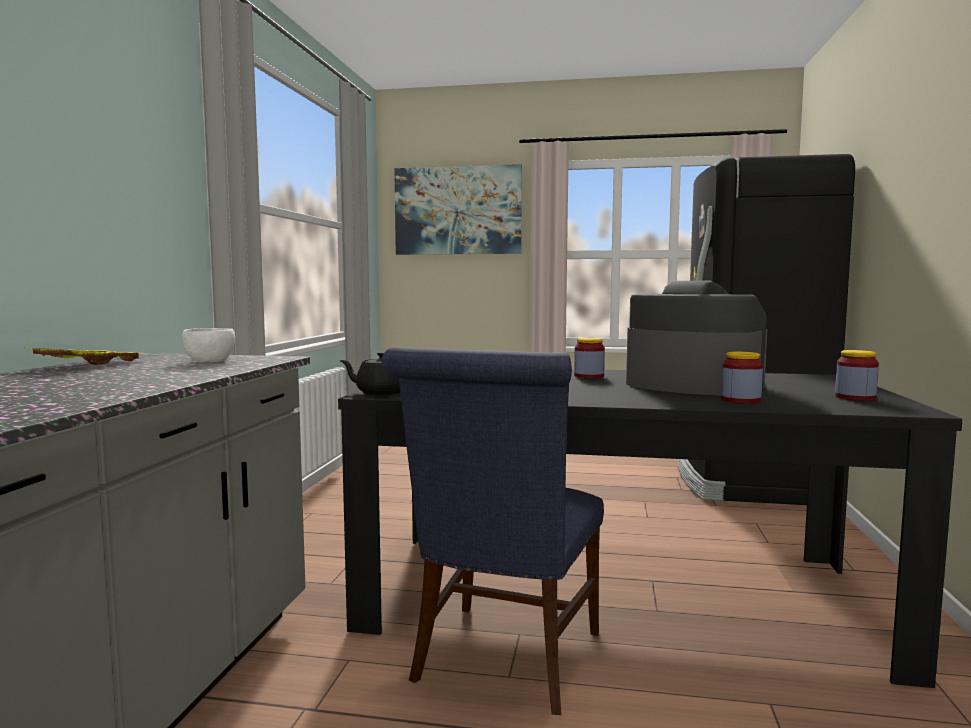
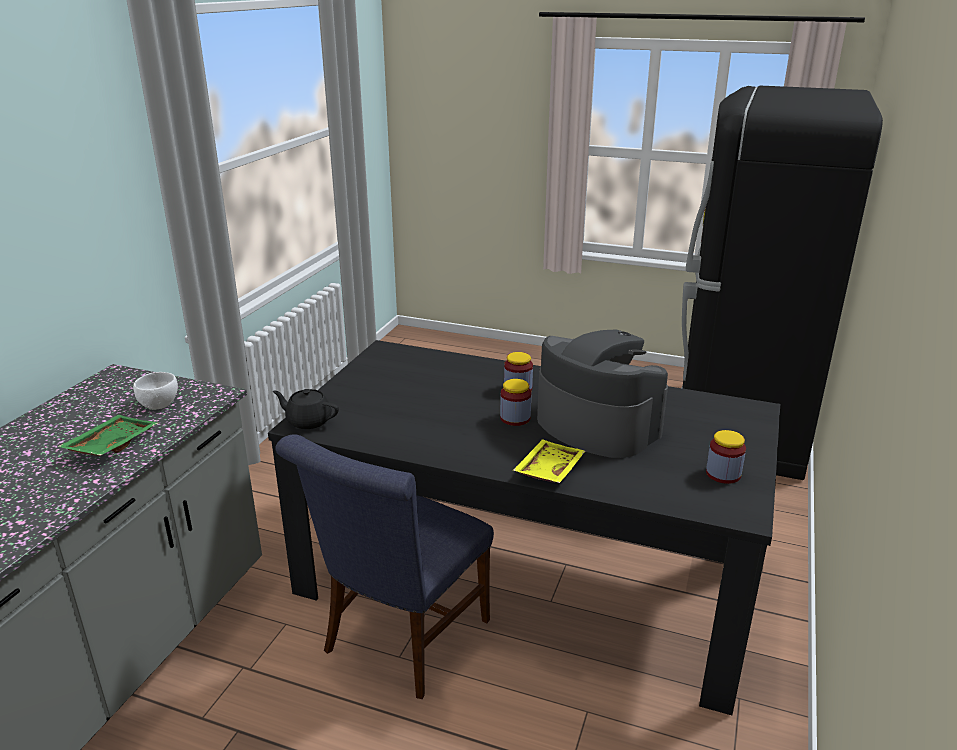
camera: 10 degrees right, 20 degrees up
yellow tray [21,347,140,365] -> yellow tray moved to [513,439,585,483]
picture [394,164,522,255] -> none
jar [721,352,763,404] -> jar moved to [500,379,531,426]
none -> green tray [57,415,158,456]

